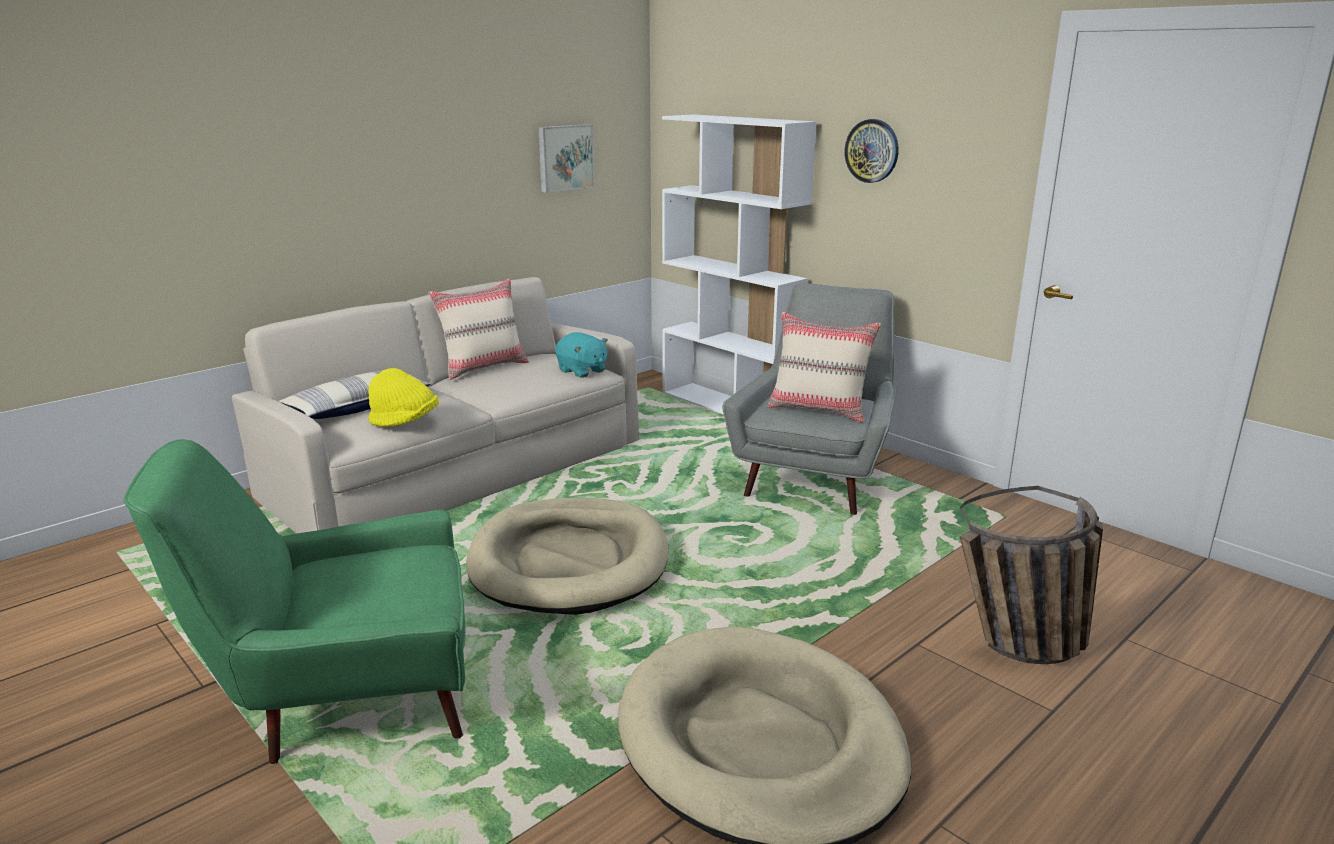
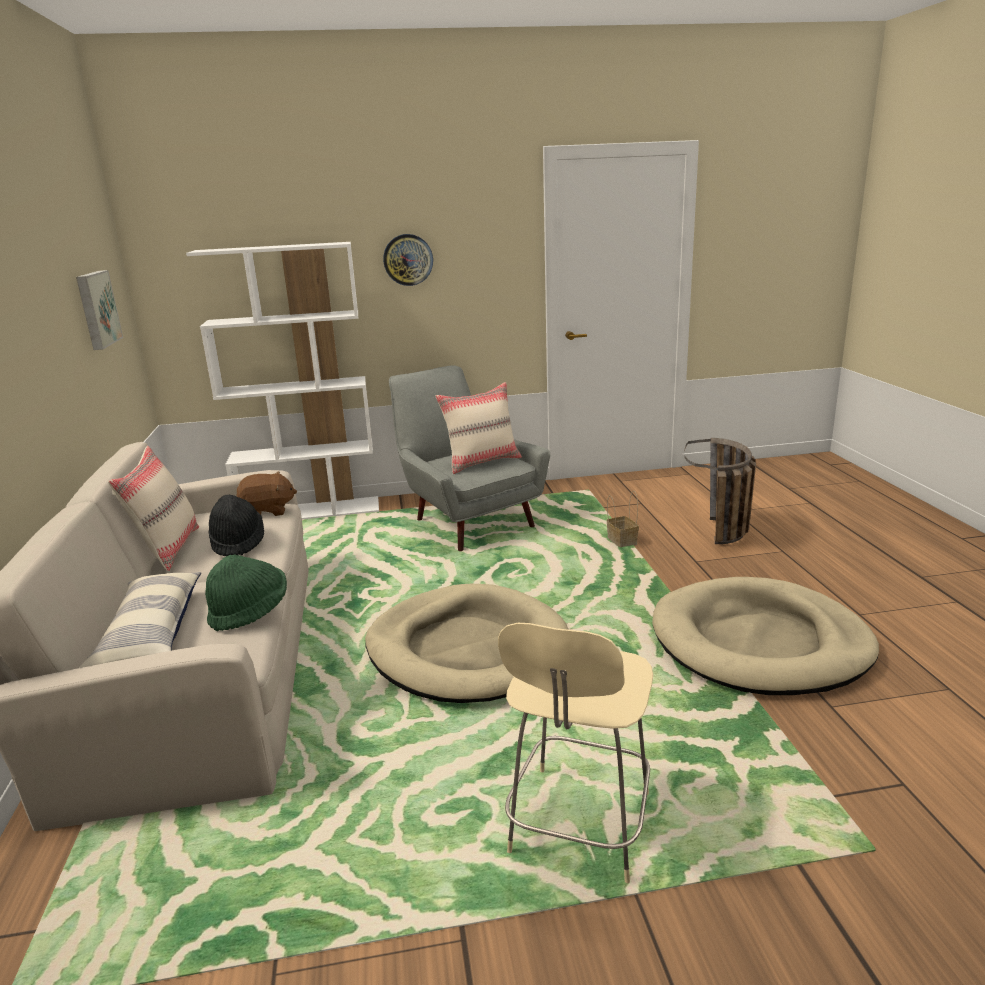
camera: 55 degrees left, 0 degrees up
green armchair [124,439,466,764] -> beige stool [498,623,653,883]
yellow hat [368,368,439,427] -> green hat [205,554,287,631]
turquoise plush toy [555,332,608,378] -> brown plush toy [237,472,297,516]
none -> black hat [209,495,264,556]
none -> basket [607,491,639,547]

